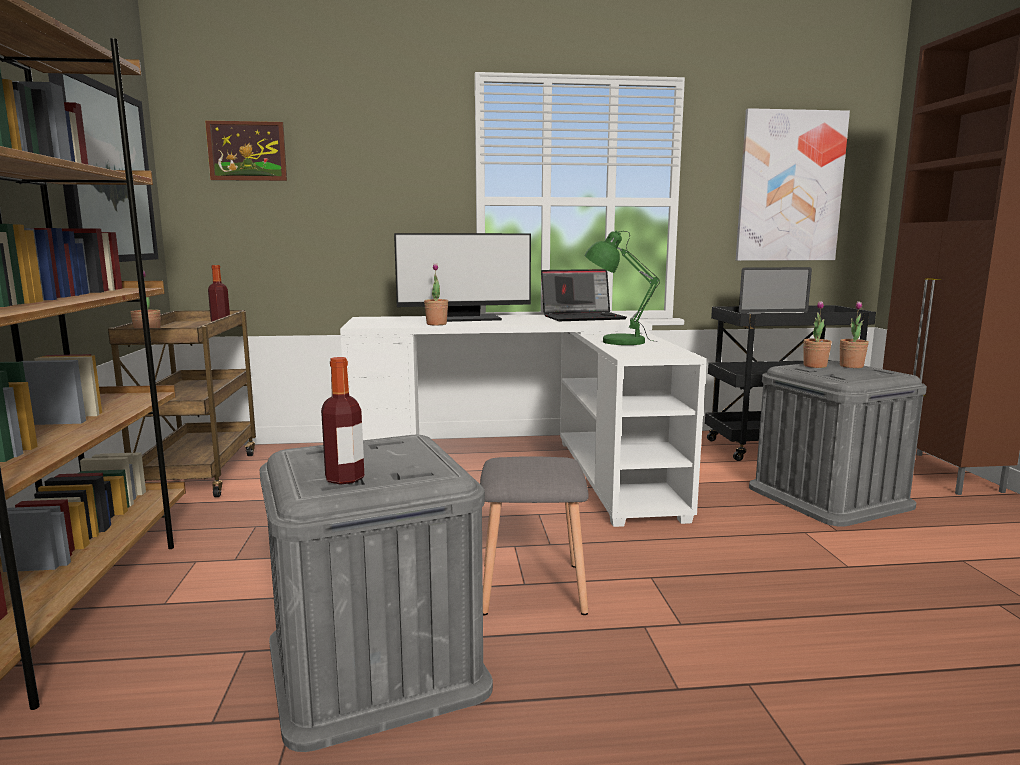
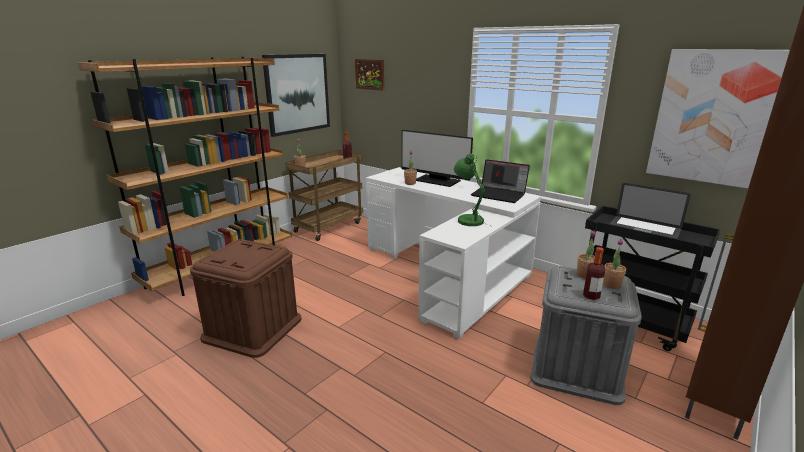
camera: 45 degrees right, 10 degrees up
grey storage box [260,435,493,752] -> brown storage box [190,239,302,358]
bottle [321,357,364,485] -> bottle moved to [583,247,605,300]
grey stool [480,456,589,615] -> none

